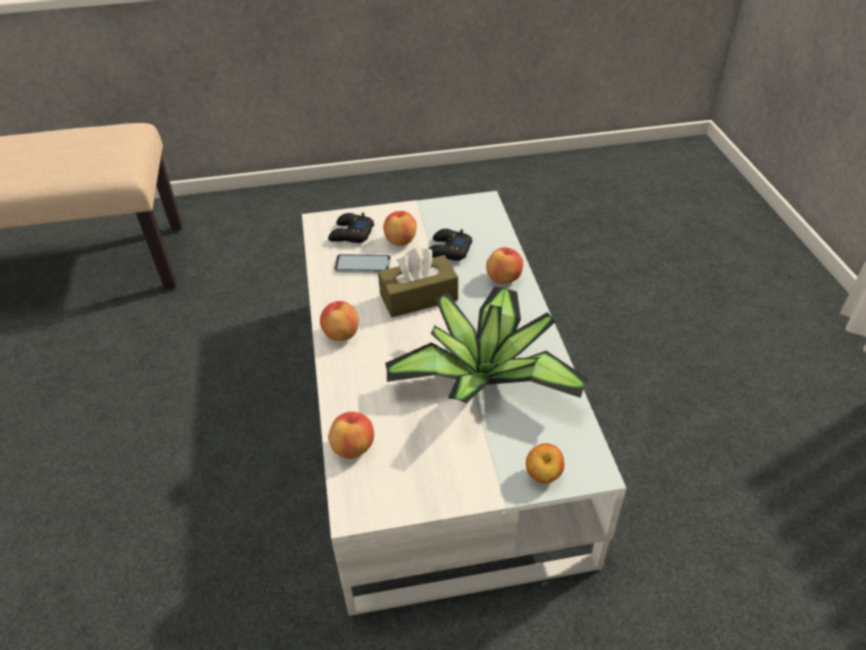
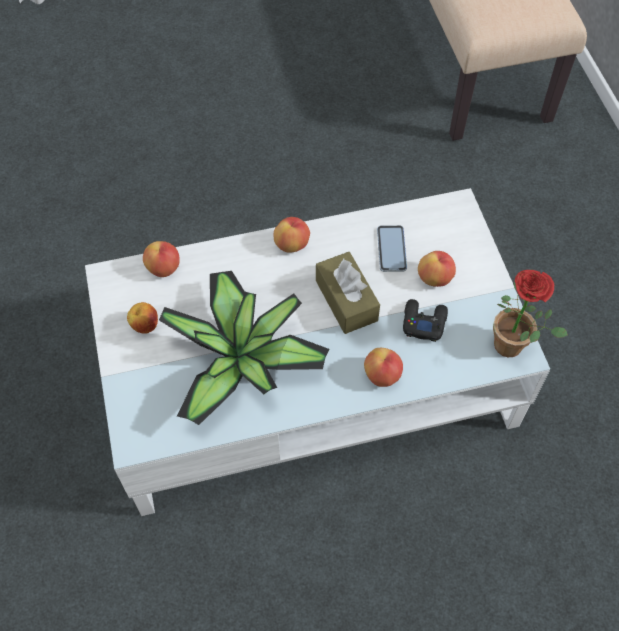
camera: 85 degrees right, 15 degrees up
black game controller [328,213,374,243] -> none
apple [526,443,564,484] -> apple moved to [127,302,158,334]
none -> potted plant [493,270,568,357]

